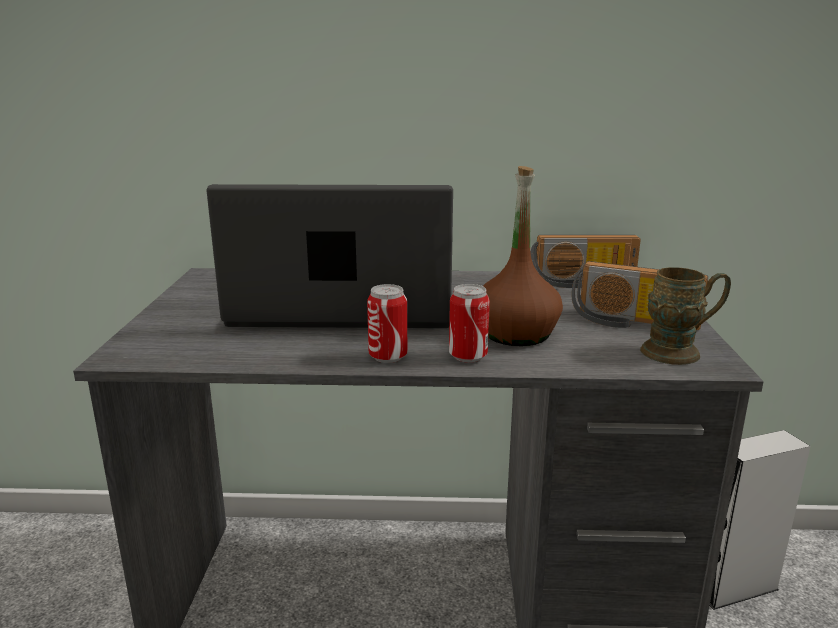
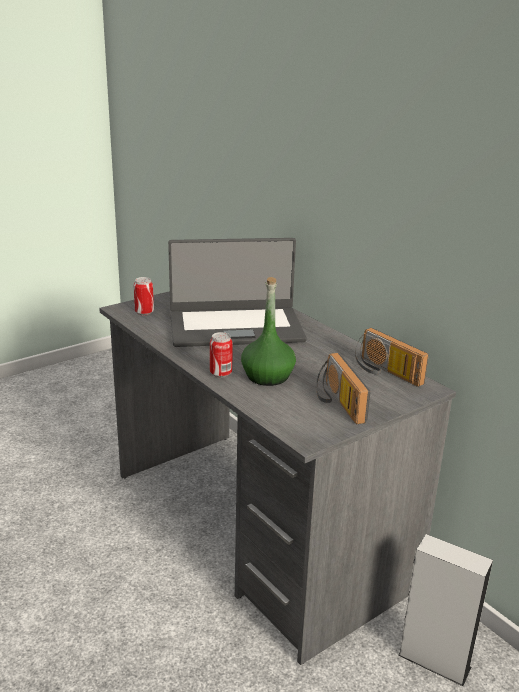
camera: 50 degrees right, 5 degrees up
laptop [206,184,453,328] -> laptop turned 120 degrees clockwise [168,238,307,347]
can [367,284,407,363] -> can moved to [134,277,154,315]
brown bottle [483,166,563,346] -> green bottle [241,277,296,386]
brown mug [640,267,731,365] -> none

